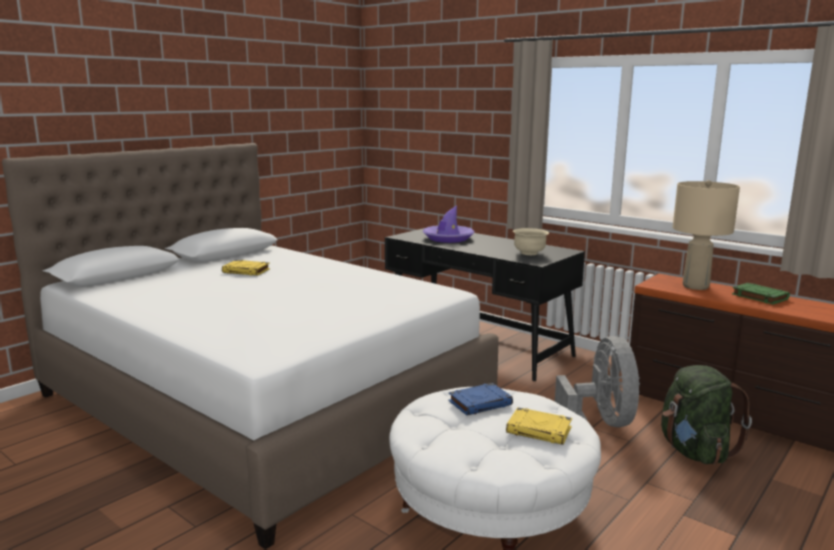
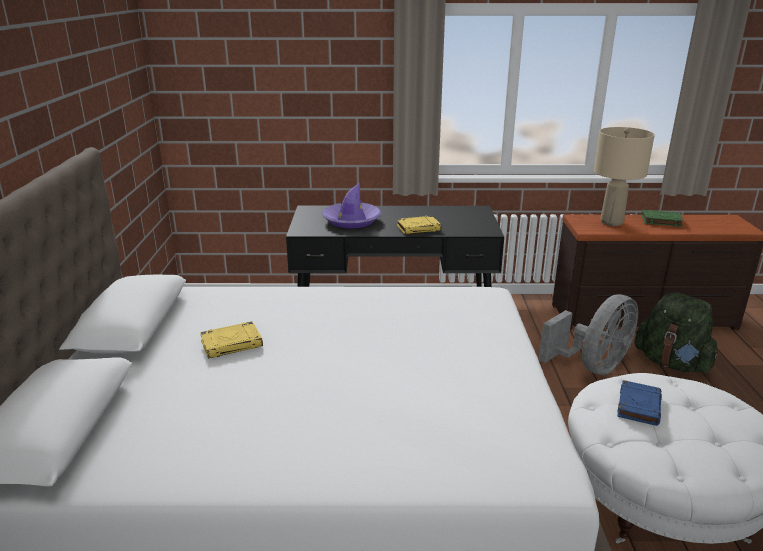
camera: 40 degrees left, 10 degrees up
yellow book [506,407,572,445] -> yellow book moved to [397,216,441,234]
beige bowl [513,228,549,255] -> none
grey fan [555,336,640,427] -> grey fan turned 90 degrees clockwise [539,294,638,375]

